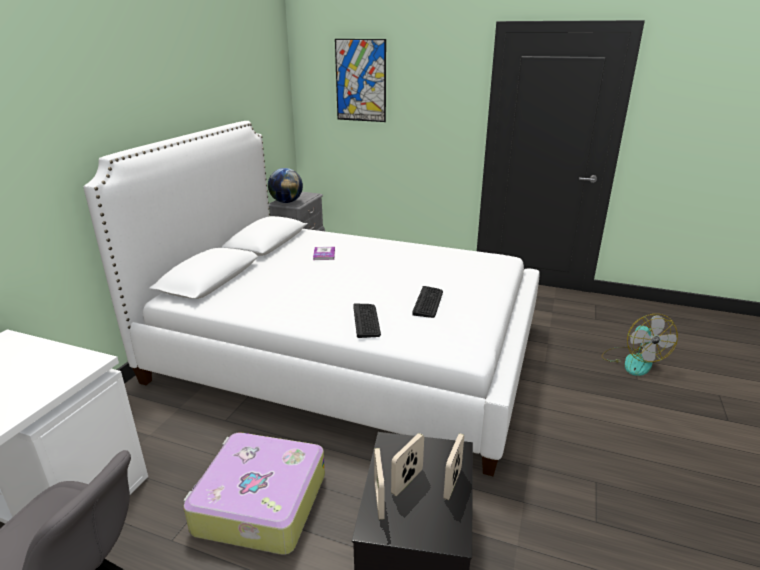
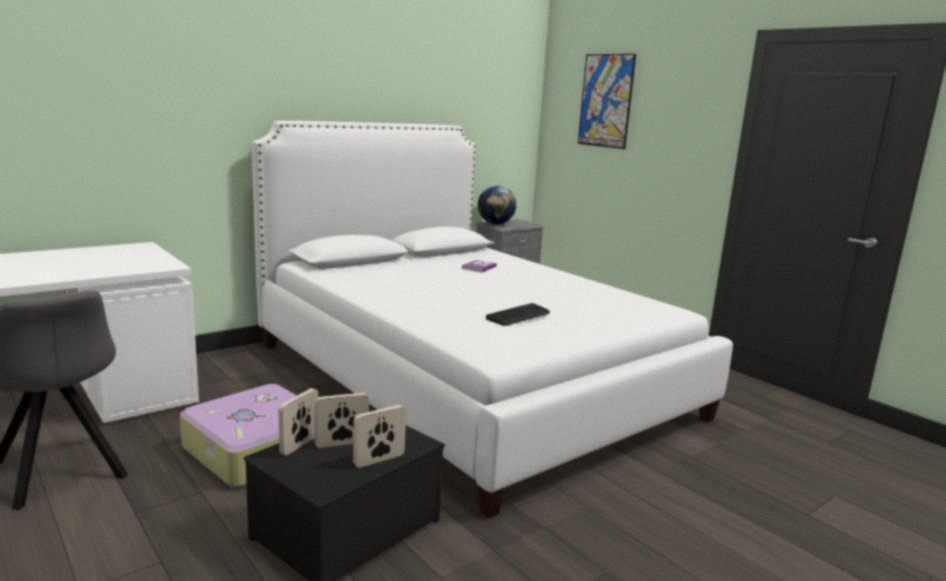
camera: 30 degrees right, 10 degrees down
keyboard [353,304,381,338] -> none
fan [602,314,678,376] -> none

